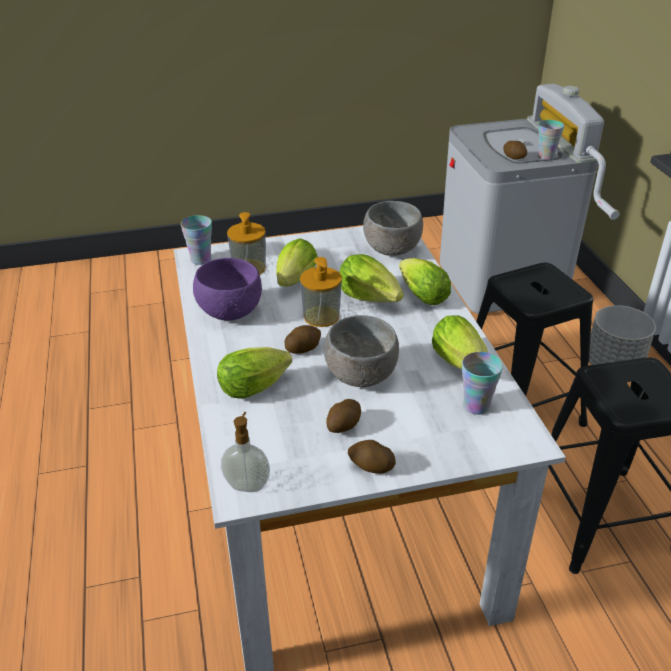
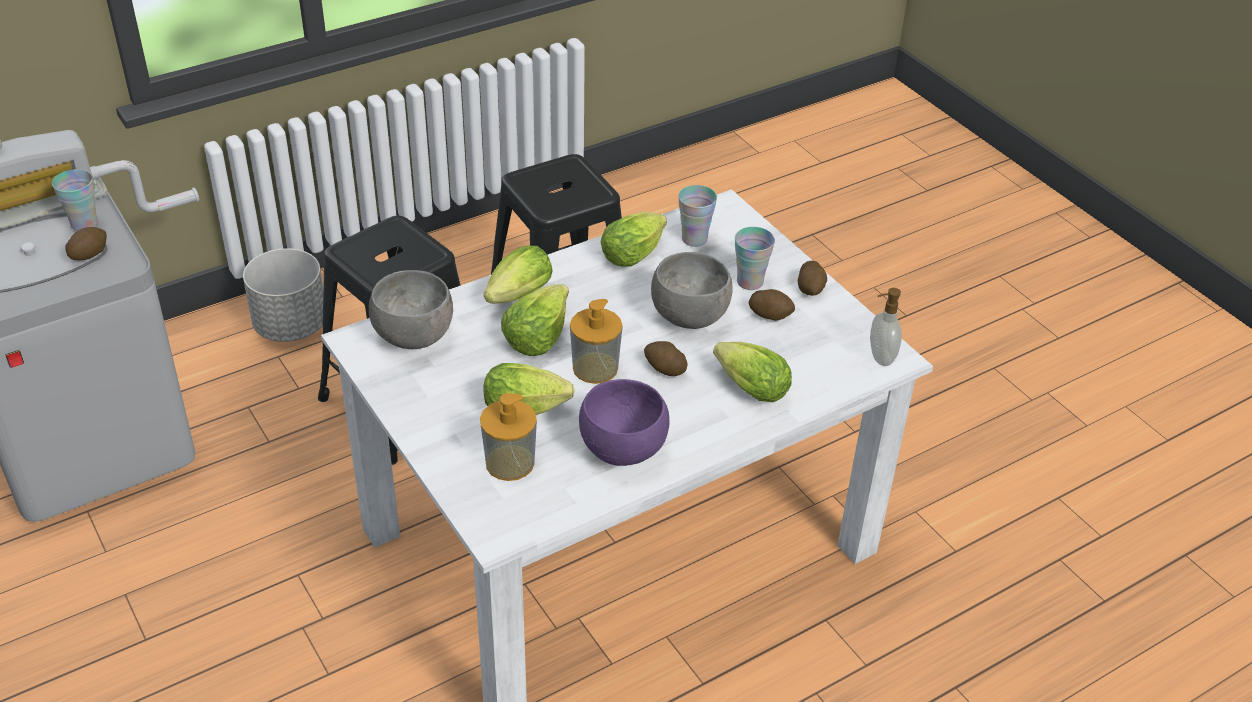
camera: 110 degrees left, 5 degrees up
cup [181,215,212,265] -> cup moved to [735,227,775,290]

